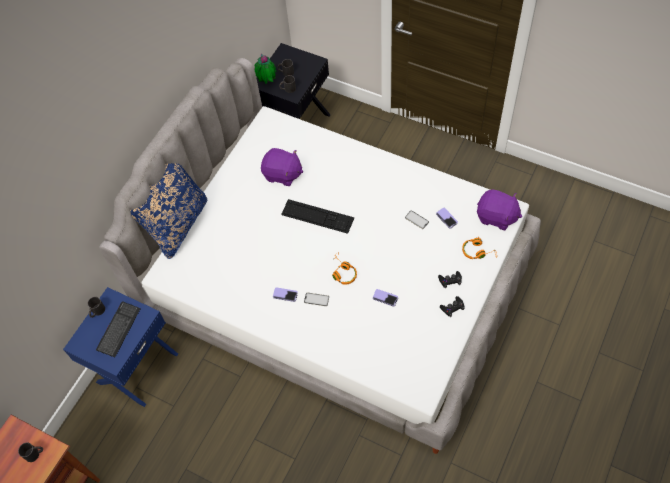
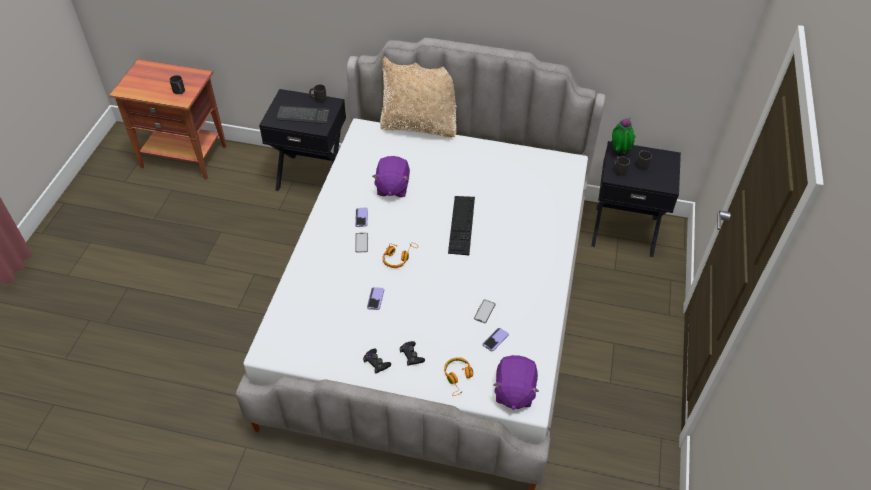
camera: 70 degrees right, 10 degrees down
blue nightstand [63,287,178,407] -> black nightstand [259,89,346,191]
blue pillow [130,163,207,259] -> beige pillow [380,56,457,138]
purple plush toy [261,148,303,186] -> purple plush toy moved to [372,156,410,197]

